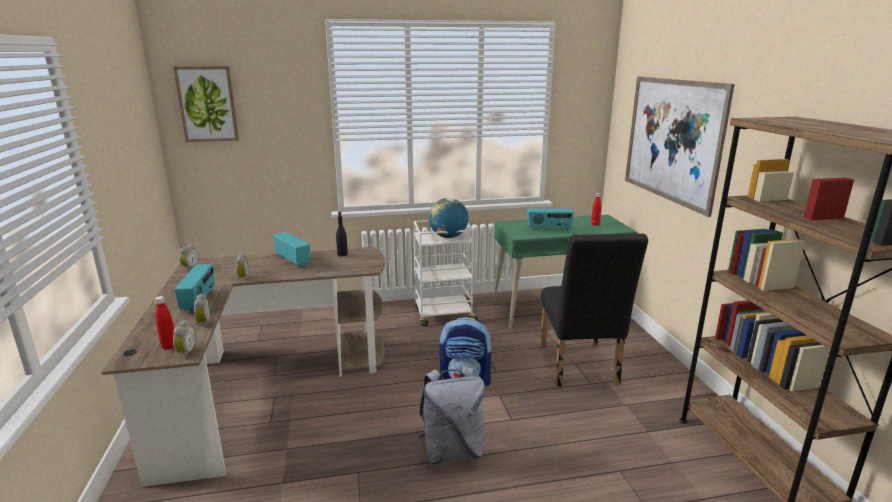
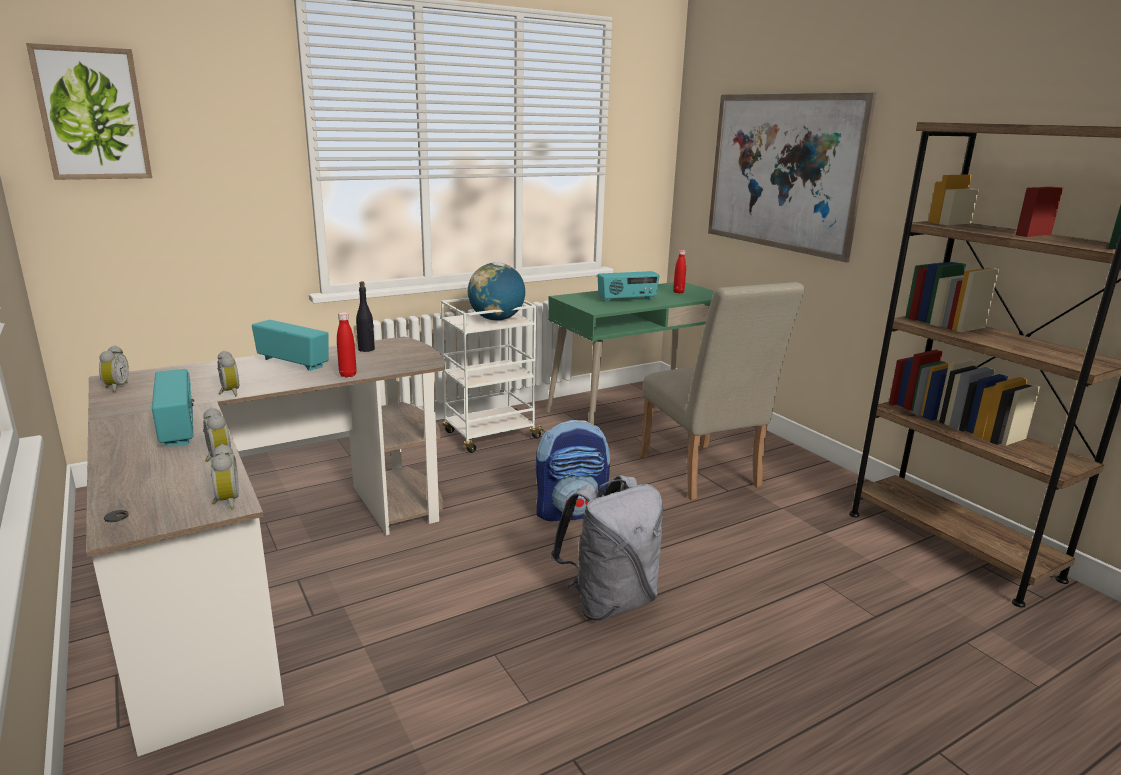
camera: 20 degrees left, 0 degrees up
red bottle [155,296,174,350] -> red bottle moved to [337,312,357,377]
black chair [540,234,648,386] -> beige chair [640,282,805,500]

